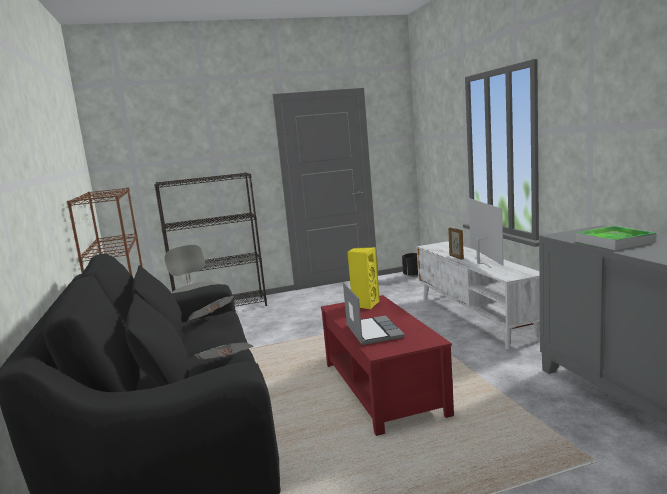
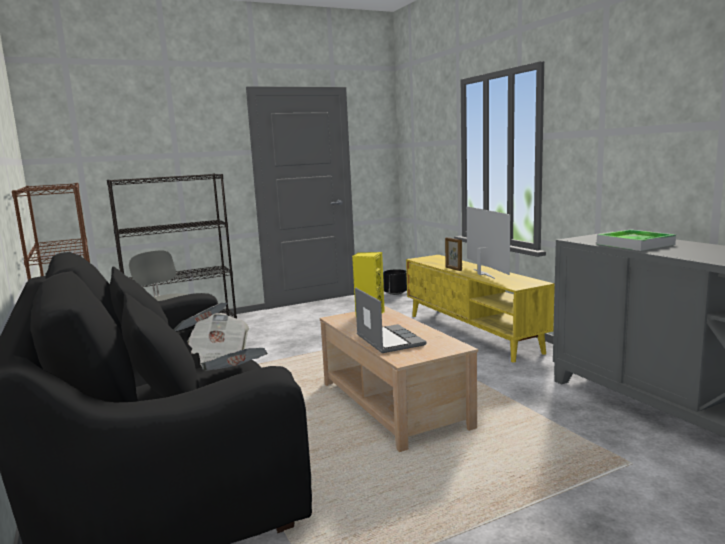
camera: 10 degrees left, 0 degrees up
red coffee table [321,295,454,436] -> beige coffee table [320,306,478,452]
white tv stand [417,241,540,349] -> yellow tv stand [406,255,555,362]
none -> newspaper [187,313,249,366]

